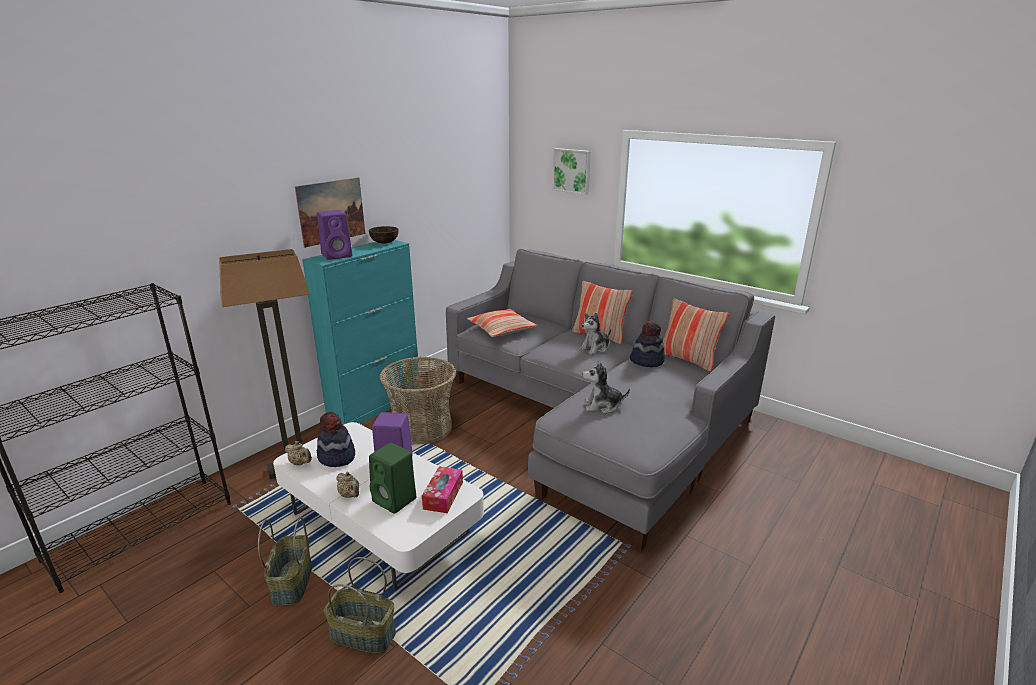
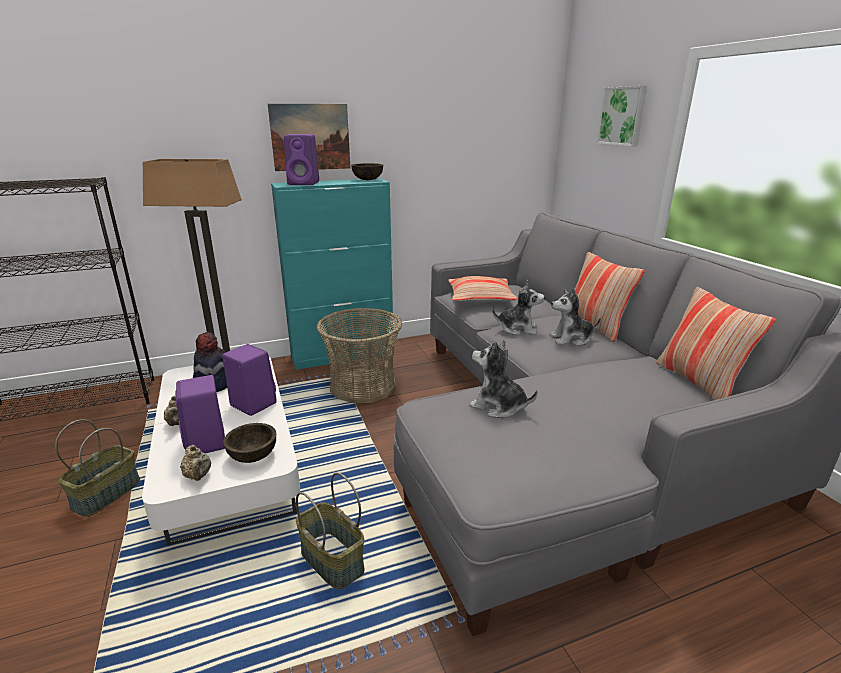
camera: 30 degrees right, 0 degrees up
beige teapot [285,441,312,465] -> beige teapot moved to [180,445,211,481]
basket [324,557,396,654] -> basket moved to [296,472,364,589]
green speaker [369,443,416,514] -> purple speaker [175,375,225,453]
tissue box [422,466,463,513] -> brown bowl [223,423,276,463]
hat [630,320,665,367] -> none
none -> plush toy [492,280,545,335]

